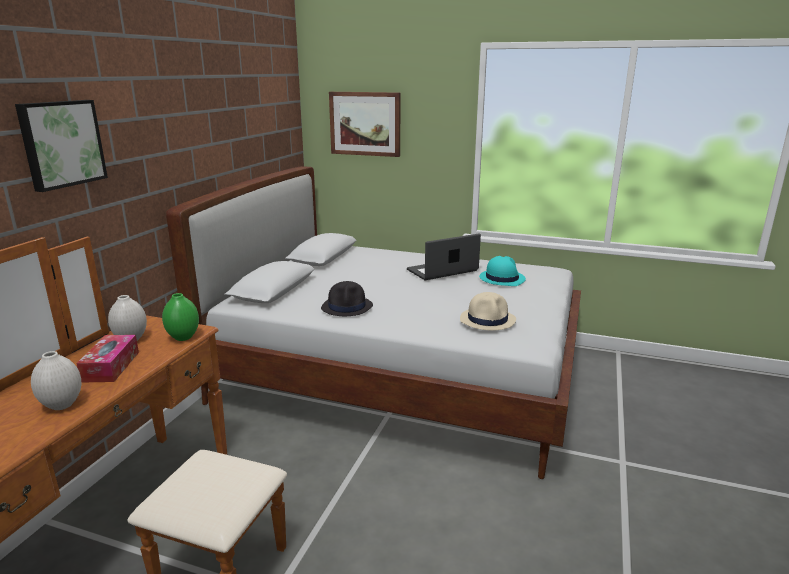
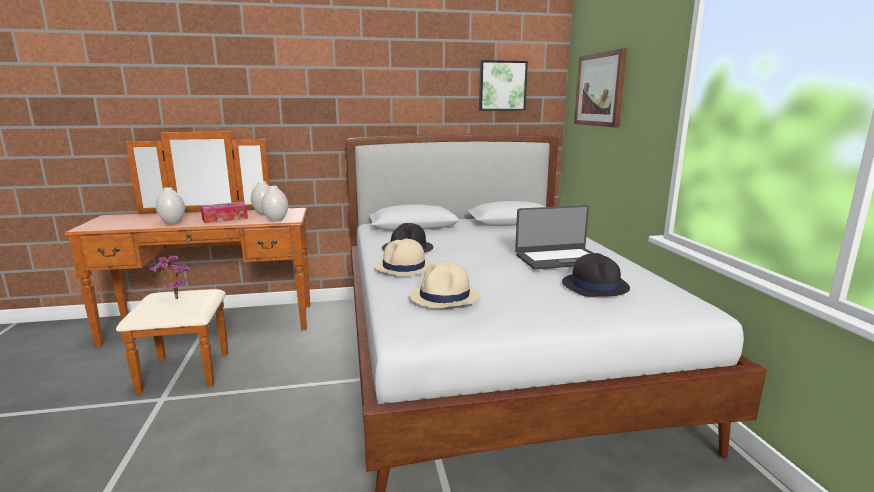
camera: 60 degrees right, 5 degrees down
picture [15,100,108,192] -> picture moved to [479,60,528,111]
green vase [162,293,199,341] -> white vase [262,186,288,222]
laptop [407,234,481,280] -> laptop turned 135 degrees clockwise [515,205,593,269]
turquoise hat [479,256,526,286] -> black hat [562,253,630,297]
none -> potted plant [149,256,192,299]
none -> beige hat [375,239,432,276]

